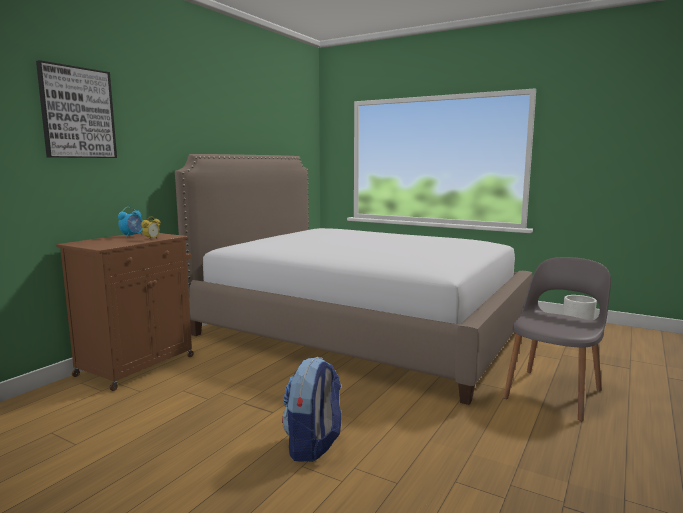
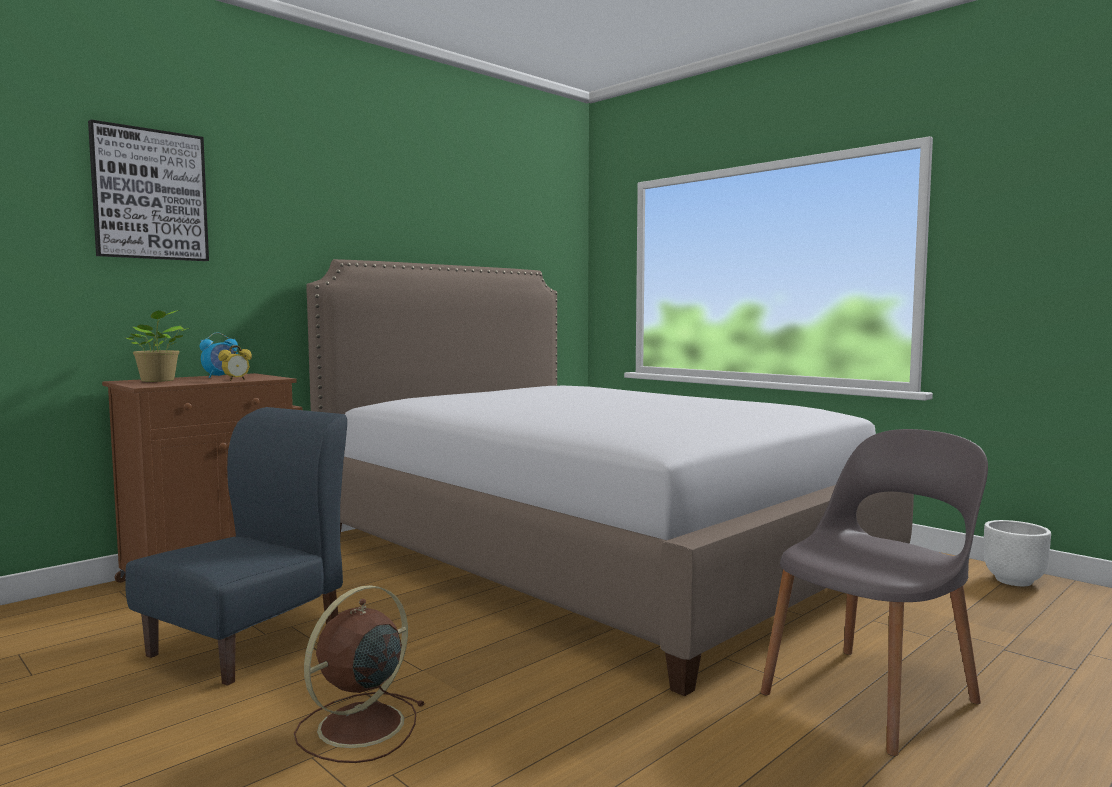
camera: 15 degrees right, 5 degrees down
backpack [282,357,341,462] -> brown fan [294,585,425,763]
none -> blue chair [125,407,347,686]
none -> potted plant [126,310,190,382]

